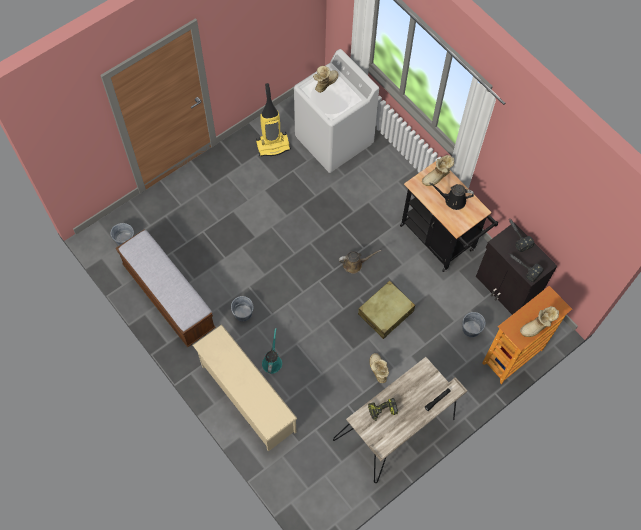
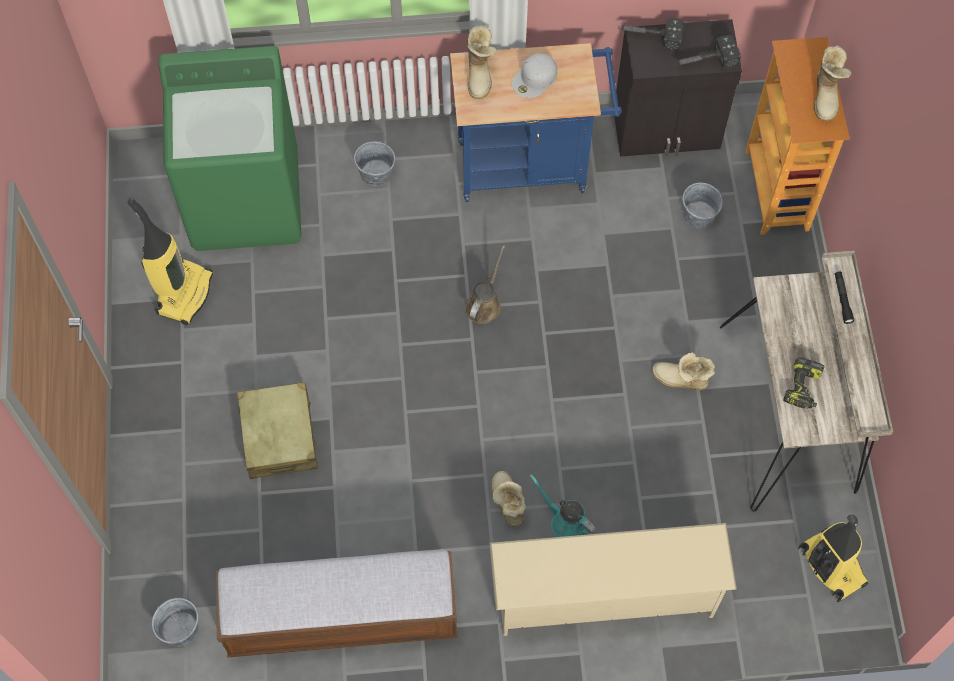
camera: 55 degrees left, 0 degrees up
grey bucket [231,296,254,322] -> grey bucket moved to [354,140,395,186]
white washing machine [294,49,379,173] -> green washing machine [158,46,301,251]
boot [313,66,339,93] -> boot moved to [491,471,526,526]
beige suitcase [358,281,415,339] -> beige suitcase moved to [237,382,318,479]
black cart [400,161,498,272] -> blue cart [450,43,622,202]
black watering can [429,183,474,210] -> white cap [512,53,557,98]
none -> vacuum cleaner [798,514,868,602]

